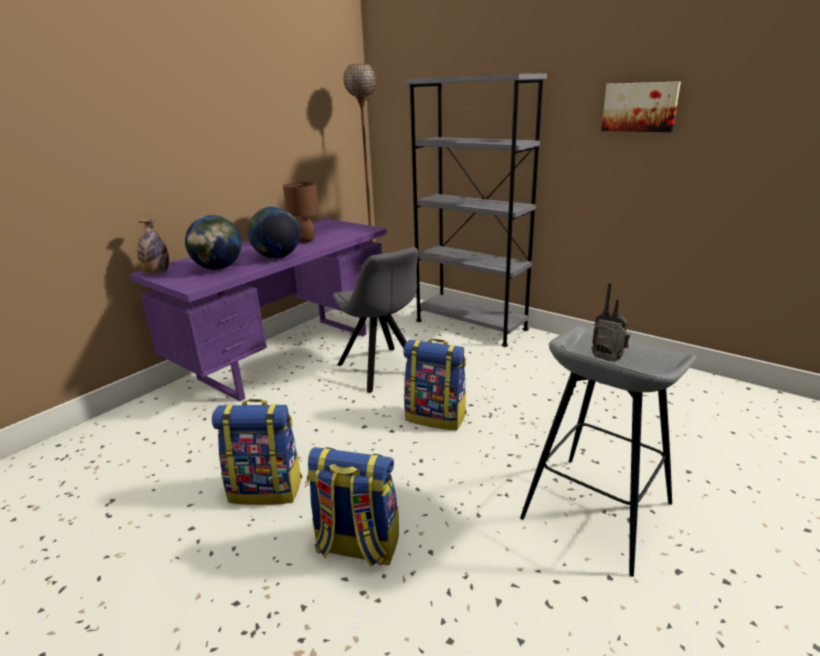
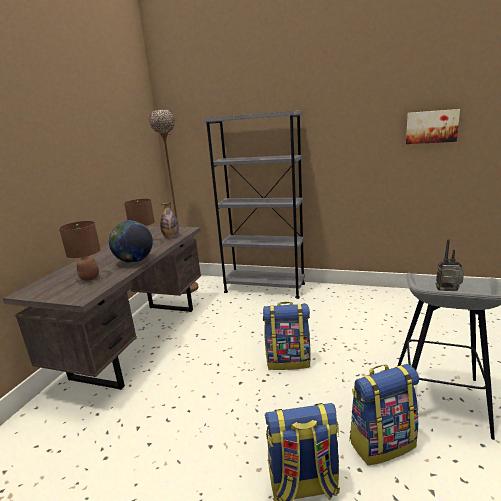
camera: 20 degrees left, 5 degrees down
purple desk [129,219,387,402] -> brown desk [3,226,201,390]
bottle [138,220,169,275] -> bottle moved to [160,202,179,238]
globe [185,215,242,270] -> brown table lamp [59,221,101,281]
backpack [212,399,302,505] -> backpack moved to [349,364,419,466]
grey chair [333,247,418,393] -> none
picture [601,81,681,132] -> picture moved to [406,109,460,144]

